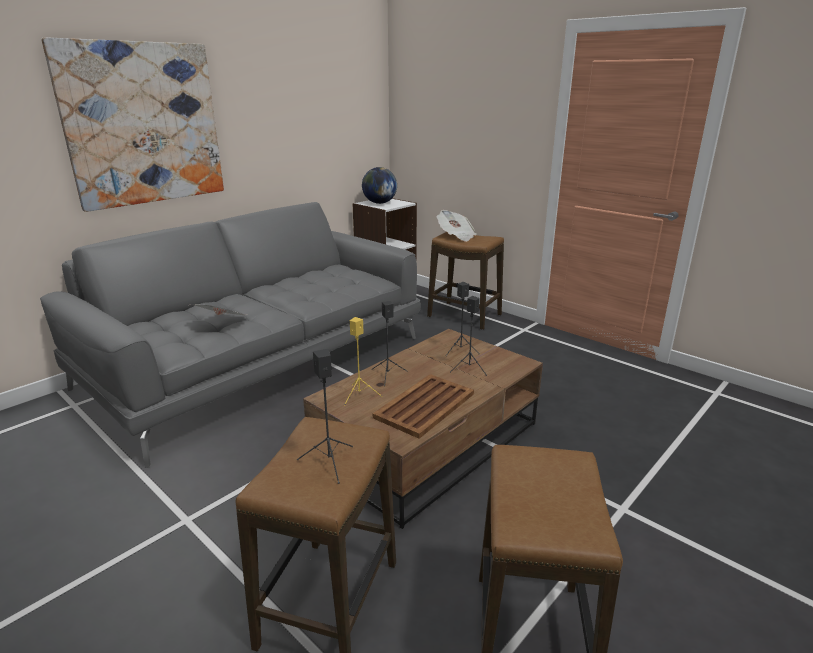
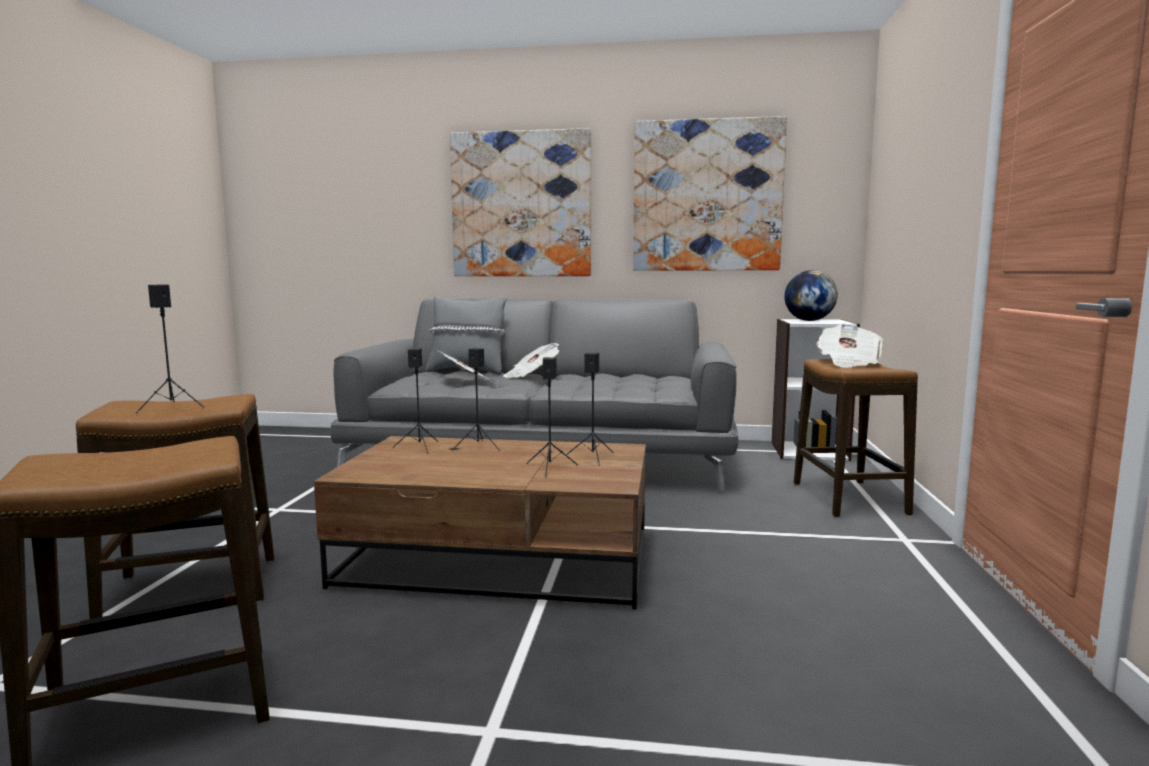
camera: 55 degrees right, 15 degrees down
yellow speaker [344,317,382,406] -> black speaker [393,348,439,454]
brown tray [373,374,474,439] -> none
none -> grey pillow [425,296,507,375]
none -> newspaper [503,343,559,378]
none -> picture [633,116,787,271]

